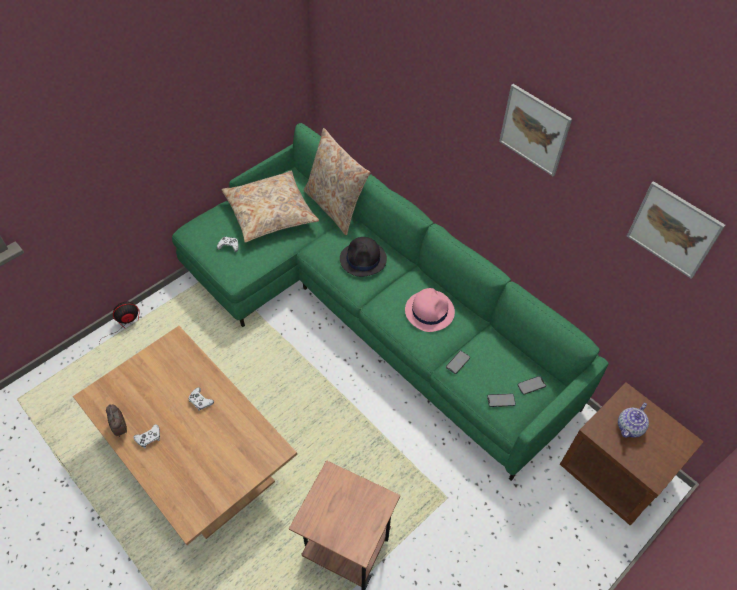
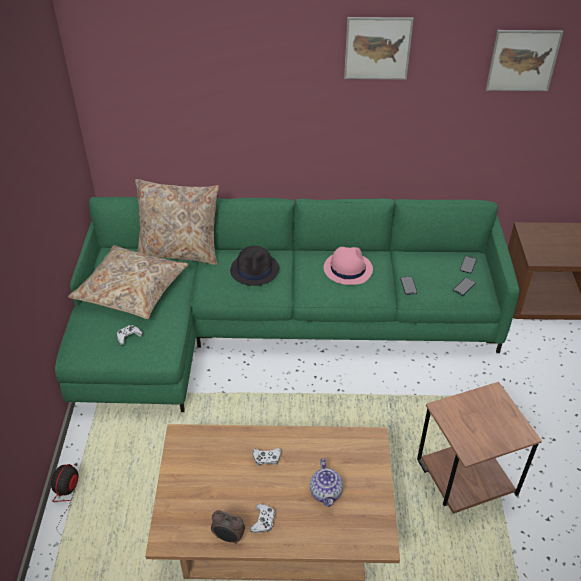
camera: 45 degrees left, 10 degrees down
teapot [618,402,649,438] -> teapot moved to [310,458,343,507]

